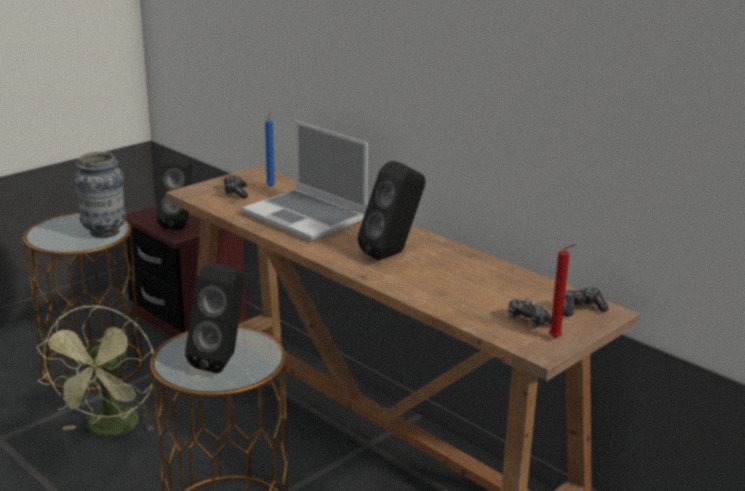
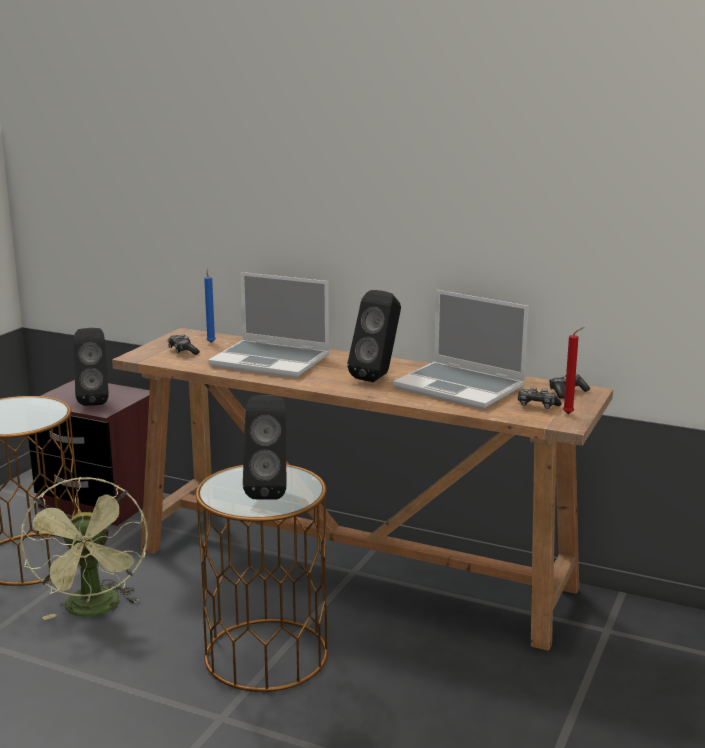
camera: 20 degrees left, 5 degrees down
vase [74,152,126,238] -> none
none -> laptop [393,290,529,409]

